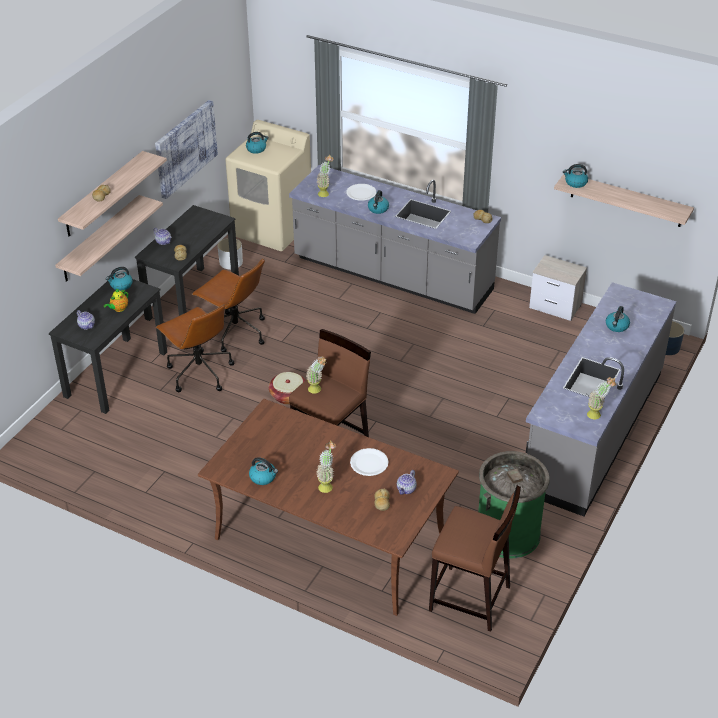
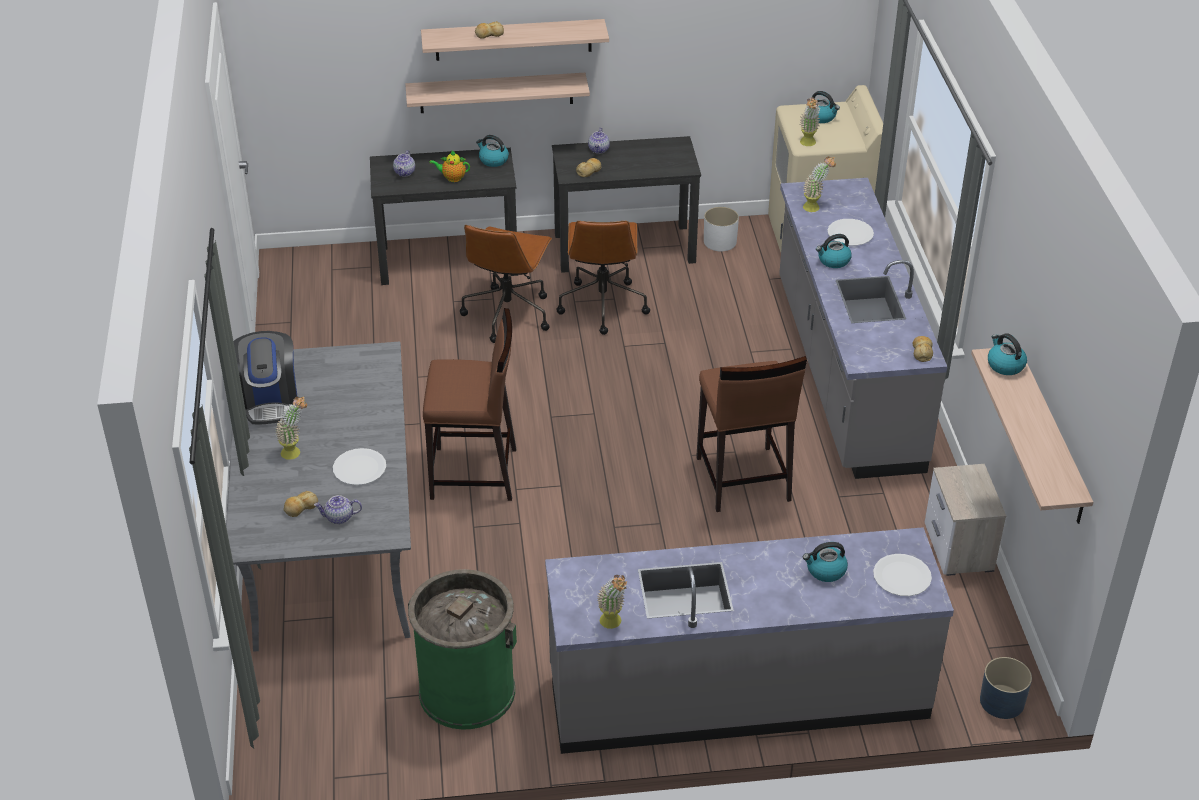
camera: 55 degrees right, 0 degrees up
picture [155,100,218,199] -> none
brown dining table [198,399,459,616] -> grey dining table [226,342,411,652]
kettle [249,457,278,485] -> coffee machine [233,331,298,425]
basket [269,372,306,405] -> none
potted plant [306,356,327,394] -> potted plant moved to [800,97,820,146]
brown stool [429,485,521,632] -> brown stool moved to [696,356,807,512]
none -> white plate [873,554,932,596]

